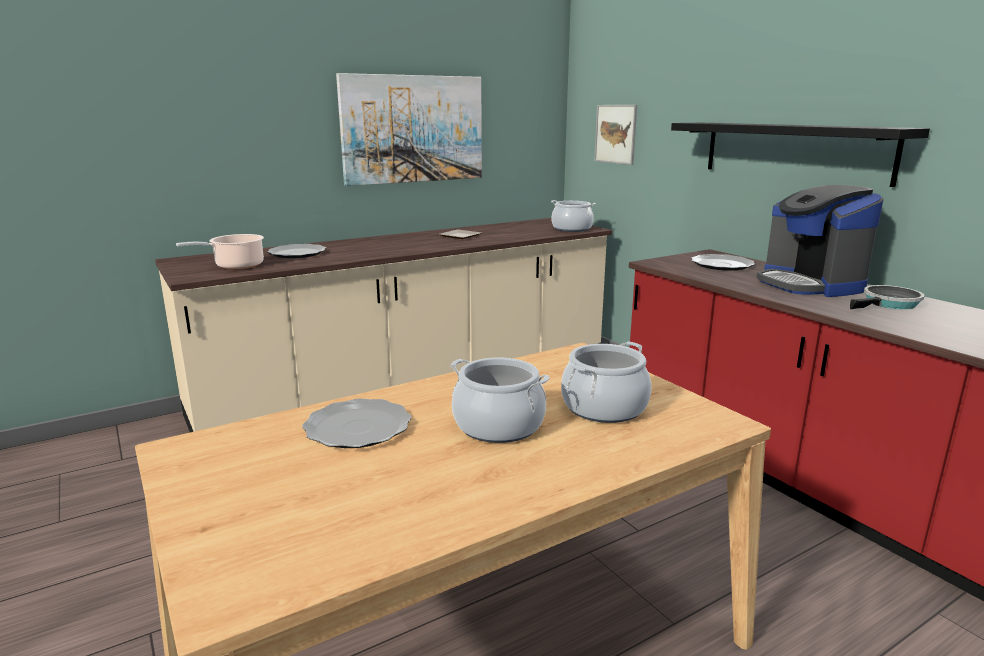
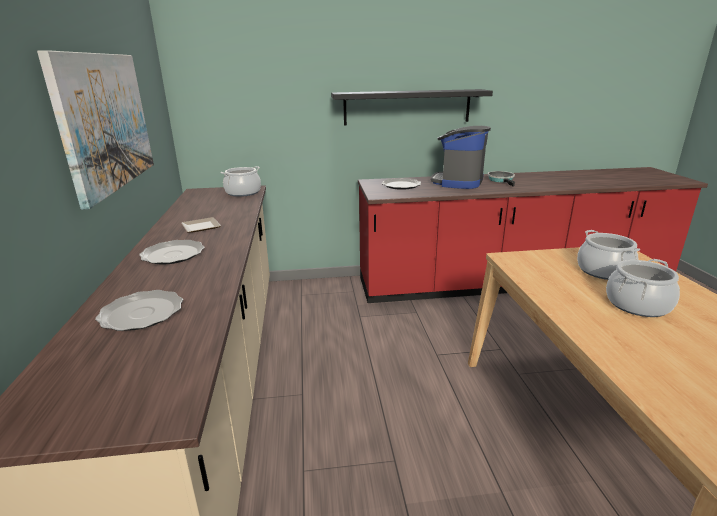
camera: 65 degrees left, 5 degrees up
cooking pot [176,234,264,269] -> none
plate [302,398,412,448] -> plate moved to [139,240,204,265]
picture [594,105,637,165] -> none
coffee machine [757,185,884,297] -> coffee machine turned 105 degrees clockwise [431,126,491,189]

